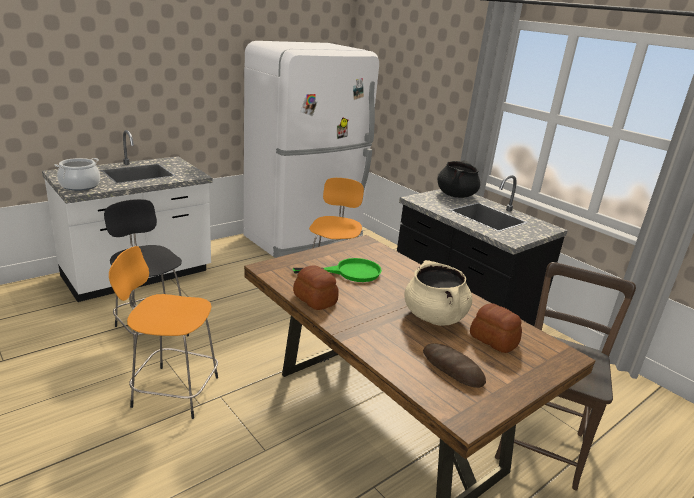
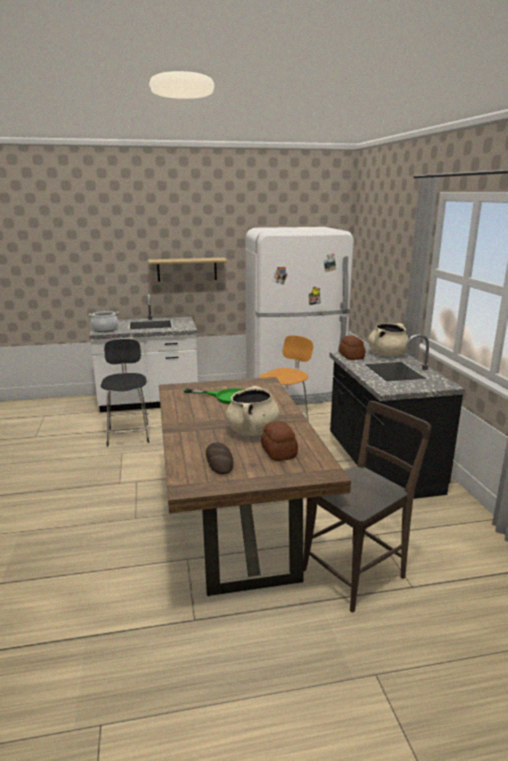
camera: 30 degrees right, 5 degrees down
orange stool [109,246,218,419] -> none
bread [293,265,339,310] -> bread moved to [339,335,365,360]
black cooking pot [438,160,480,198] -> beige cooking pot [368,323,408,356]
none -> shelf [148,258,228,282]

